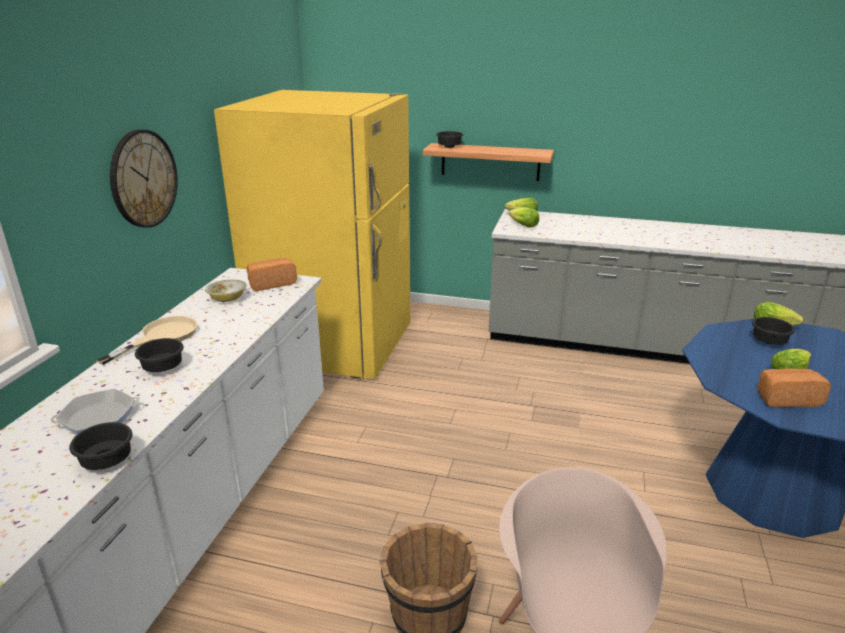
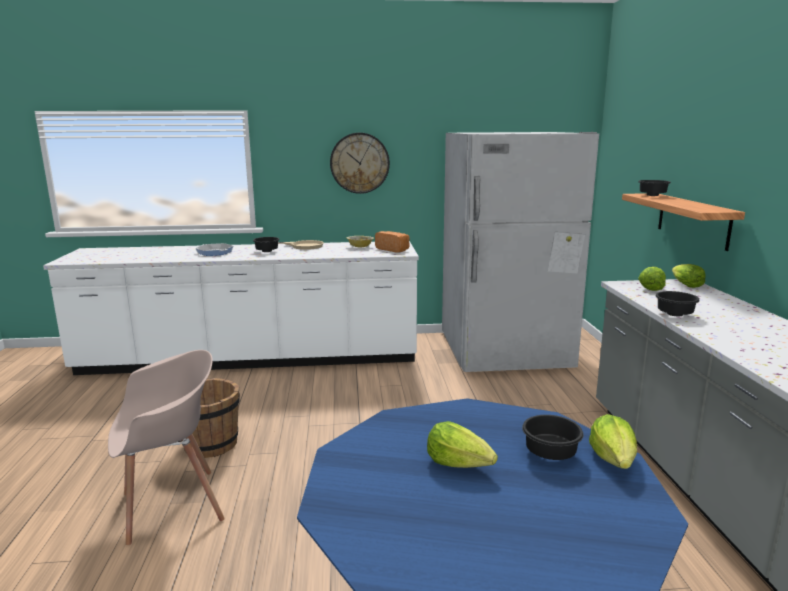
camera: 70 degrees right, 10 degrees down
black bowl [69,422,133,470] -> black bowl moved to [656,291,700,316]
yellow fridge [214,90,410,379] -> white fridge [442,132,599,372]
bread [757,368,831,407] -> none

